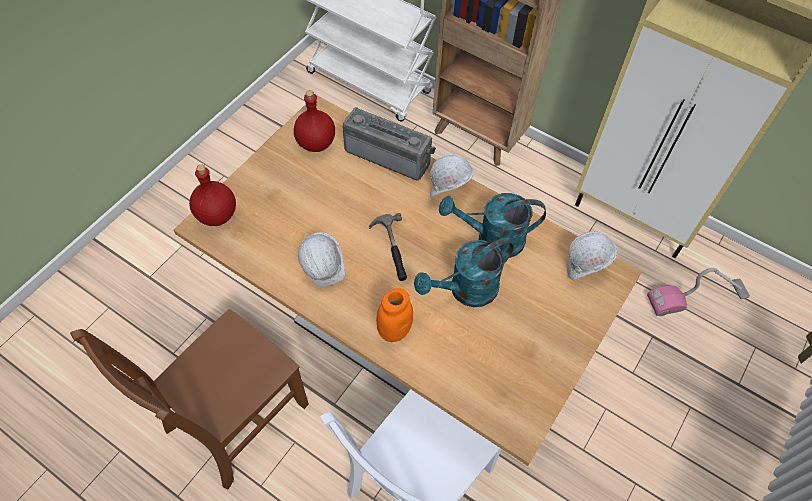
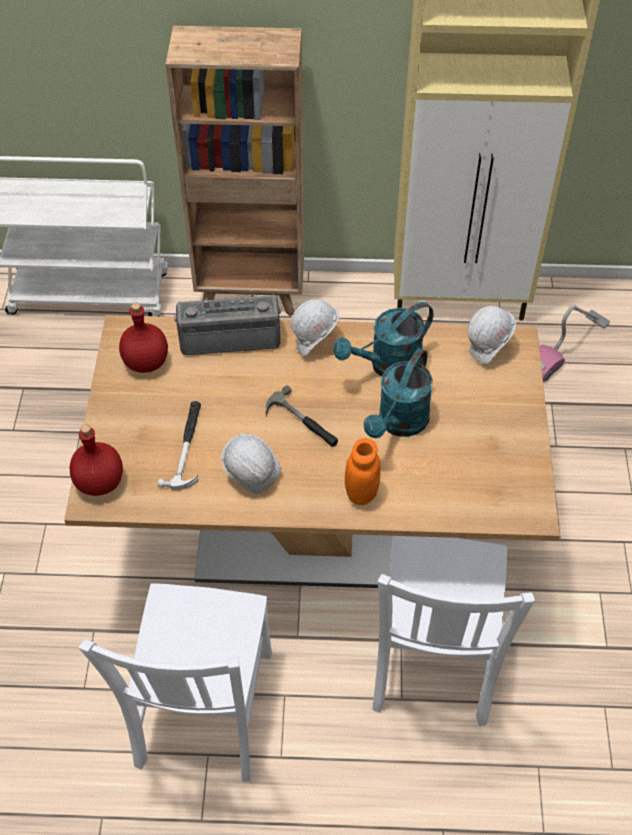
camera: 30 degrees left, 5 degrees down
brown chair [70,309,309,489] -> white chair [79,583,272,782]
none -> hammer [158,401,201,490]

